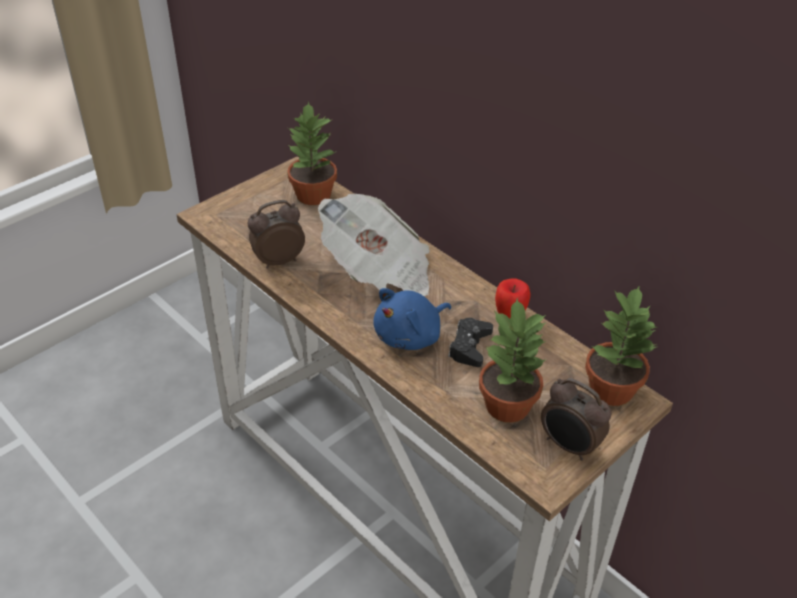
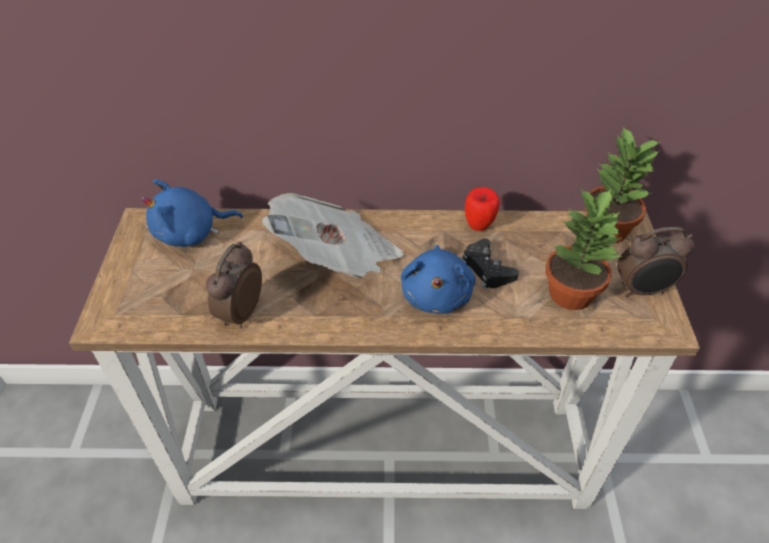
camera: 45 degrees left, 5 degrees up
potted plant [287,101,337,205] -> blue plush toy [141,179,243,247]

